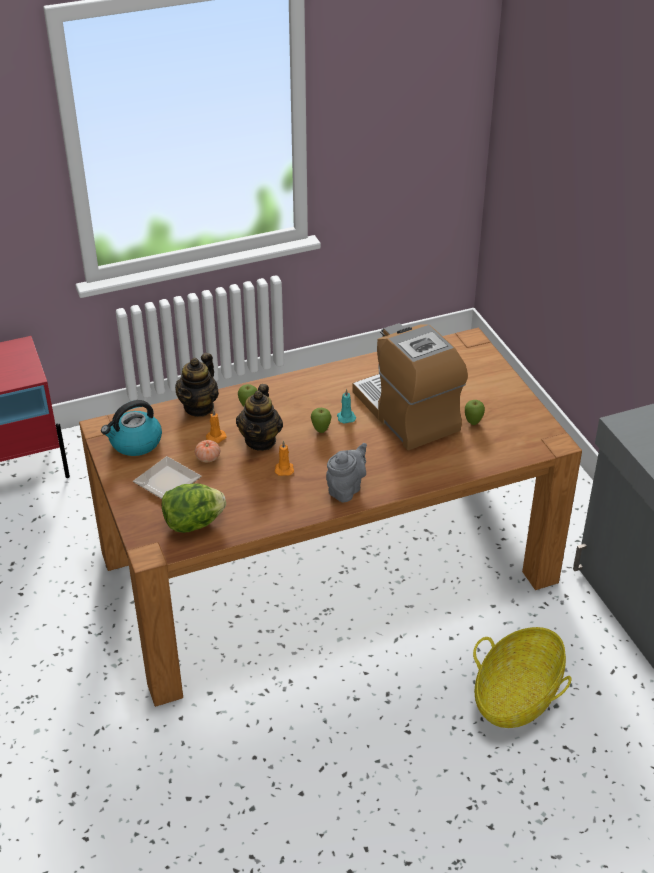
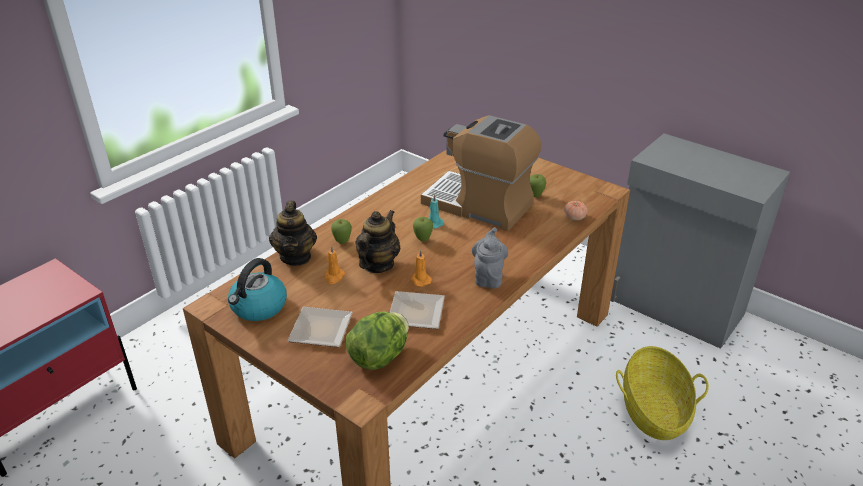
camera: 30 degrees left, 5 degrees down
tomato [195,440,220,462] -> tomato moved to [564,201,588,220]
teapot [236,384,283,451] -> teapot turned 135 degrees counterclockwise [355,210,401,273]
none -> plate [390,291,445,329]

